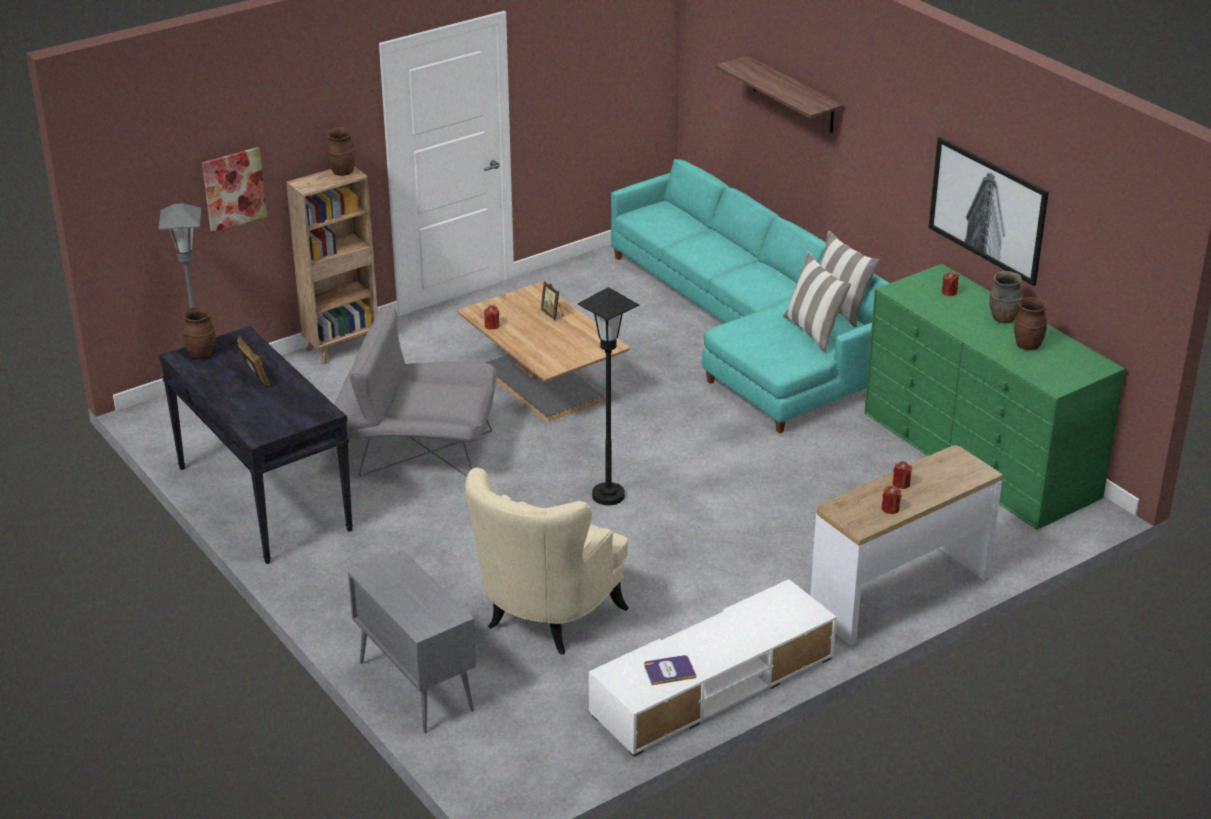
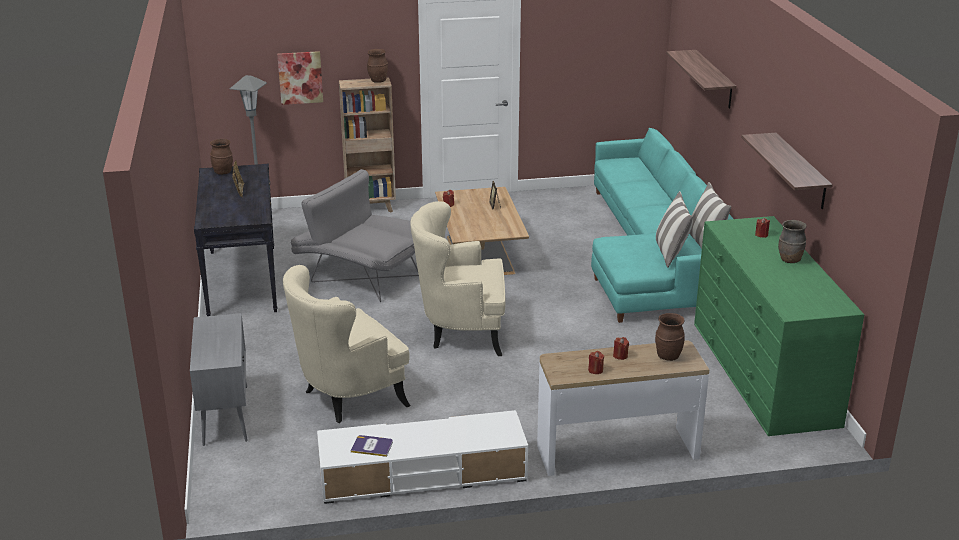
camera: 25 degrees right, 5 degrees down
black floor lamp [578,287,639,505] -> beige armchair [410,201,505,356]
picture [929,137,1049,286] -> shelf [741,133,833,209]
brown vase [1014,297,1048,350] -> brown vase moved to [655,313,685,361]

